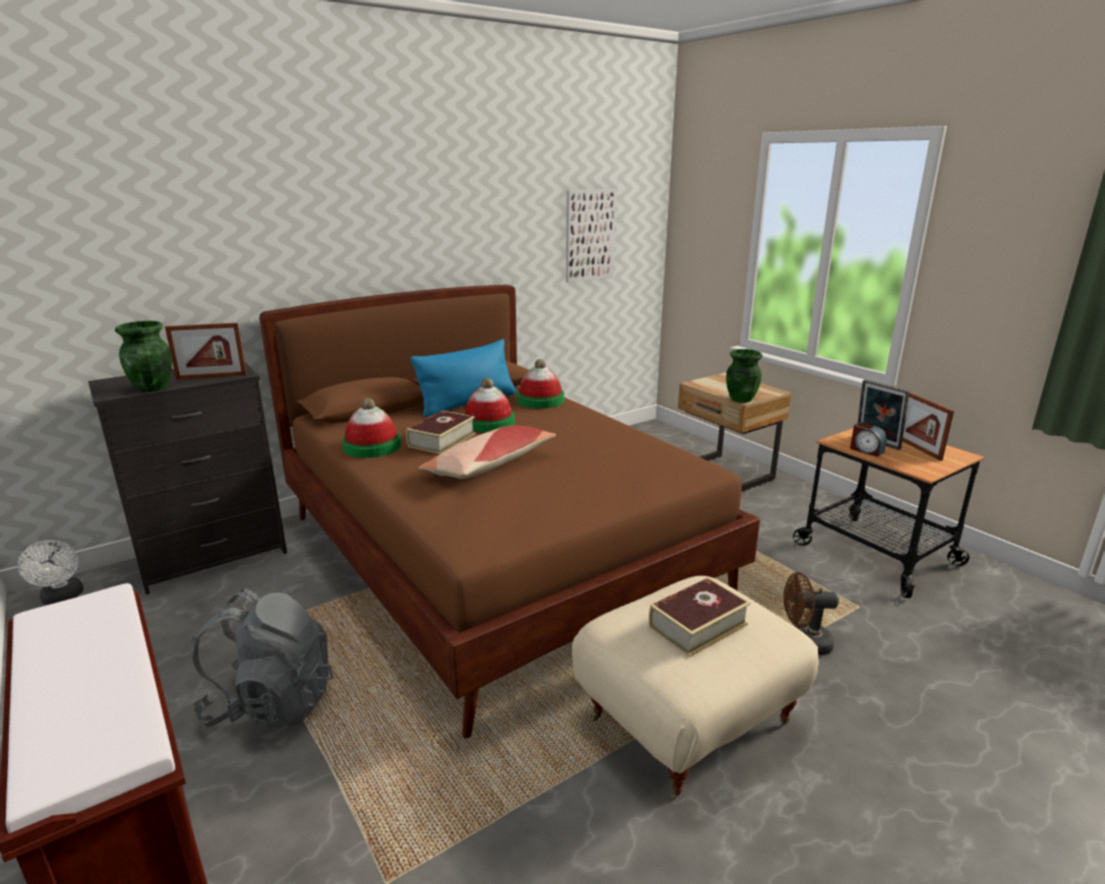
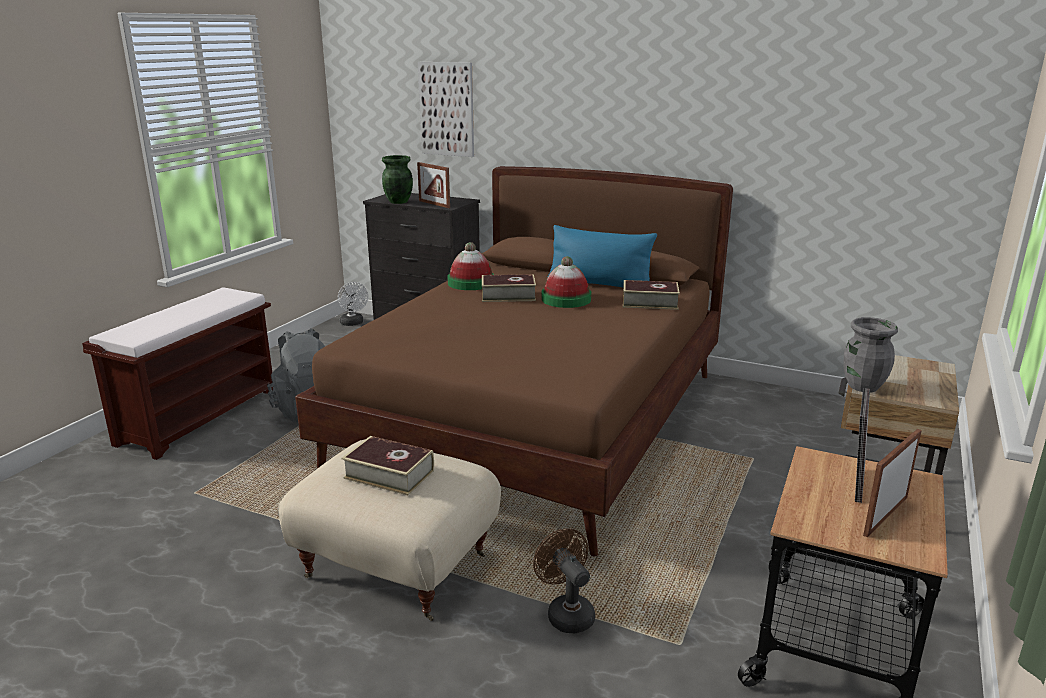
camera: 60 degrees right, 0 degrees up
white fan [17,540,83,605] -> white fan turned 60 degrees counterclockwise [338,282,368,326]
pillow [419,425,556,479] -> none
hat [517,359,564,409] -> book [623,280,680,310]
picture [566,189,616,283] -> picture moved to [418,62,474,157]
green vase [726,349,763,403] -> grey vase [843,317,898,392]
alarm clock [850,422,887,457] -> none

